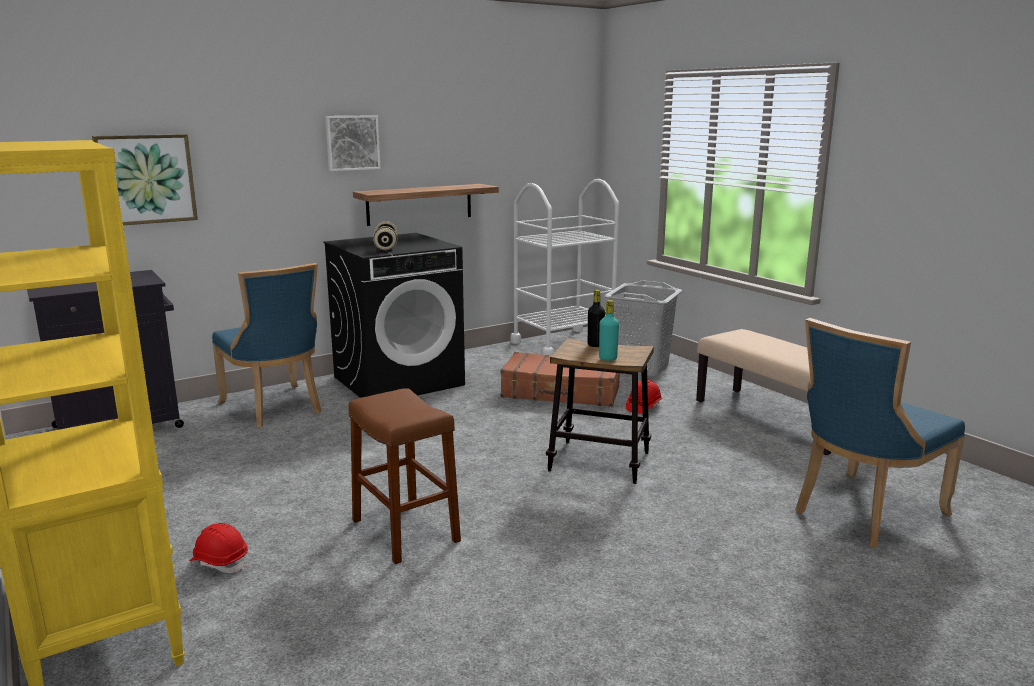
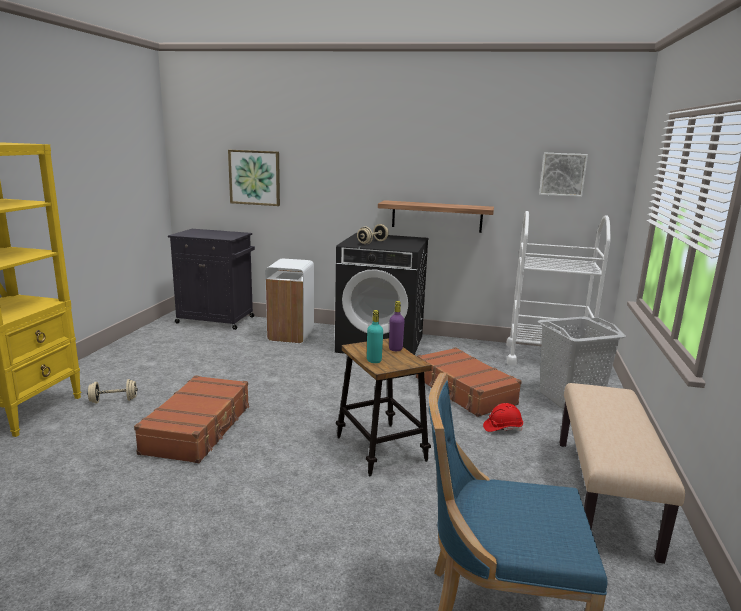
camera: 45 degrees right, 0 degrees up
red hard hat [189,523,248,573] -> beige dumbbell [87,379,138,404]
blue chair [212,263,322,427] -> white trash can [265,259,314,344]
picture [325,115,380,171] -> picture moved to [539,153,588,197]
brown stool [348,388,461,564] -> brown suitcase [134,375,250,463]
black bottle [588,290,605,347] -> purple bottle [389,301,405,351]

